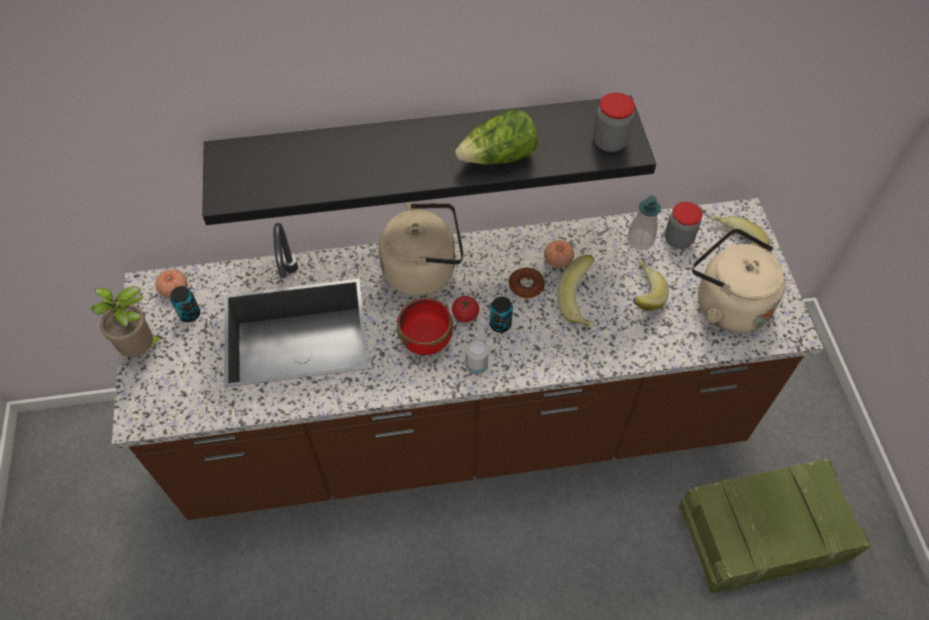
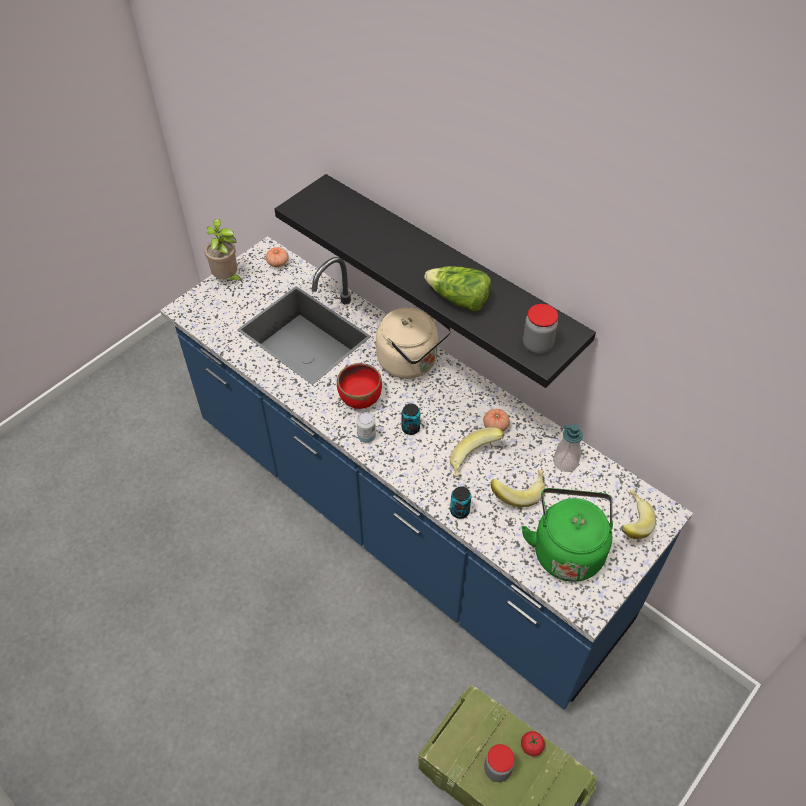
camera: 50 degrees right, 5 degrees down
brown counter [112,198,824,520] -> blue counter [160,236,693,710]
can [170,286,200,322] -> can moved to [450,486,471,519]
tomato [452,296,479,322] -> tomato moved to [521,731,545,756]
donut [509,268,545,298] -> none
jar [665,202,702,249] -> jar moved to [484,744,515,782]
beige kettle [692,228,785,333] -> green kettle [521,488,613,582]

